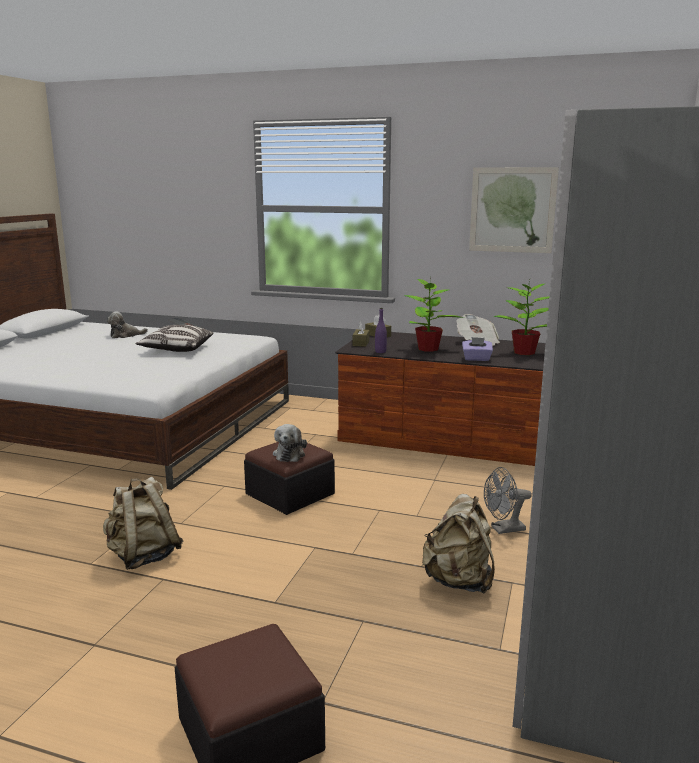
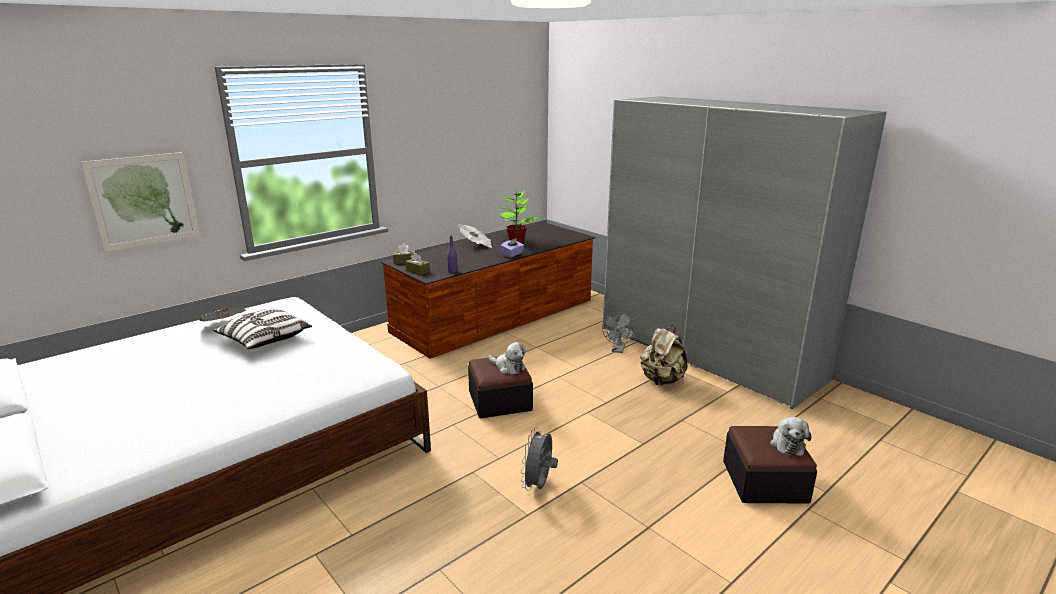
camera: 60 degrees left, 5 degrees up
beige backpack [103,477,183,570] -> grey fan [521,427,558,491]
plush toy [107,311,148,338] -> plush toy moved to [770,417,811,456]
potted plant [404,277,464,351] -> none
picture [469,167,559,253] -> picture moved to [81,152,200,252]

